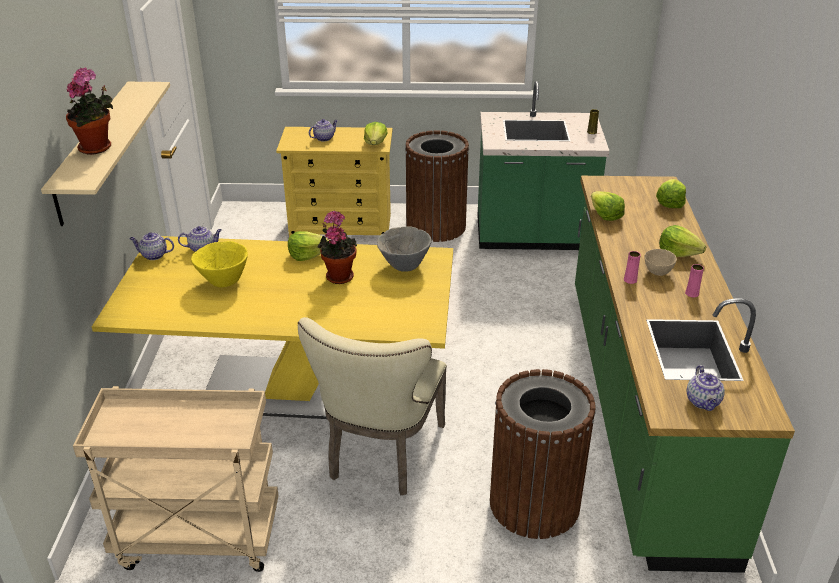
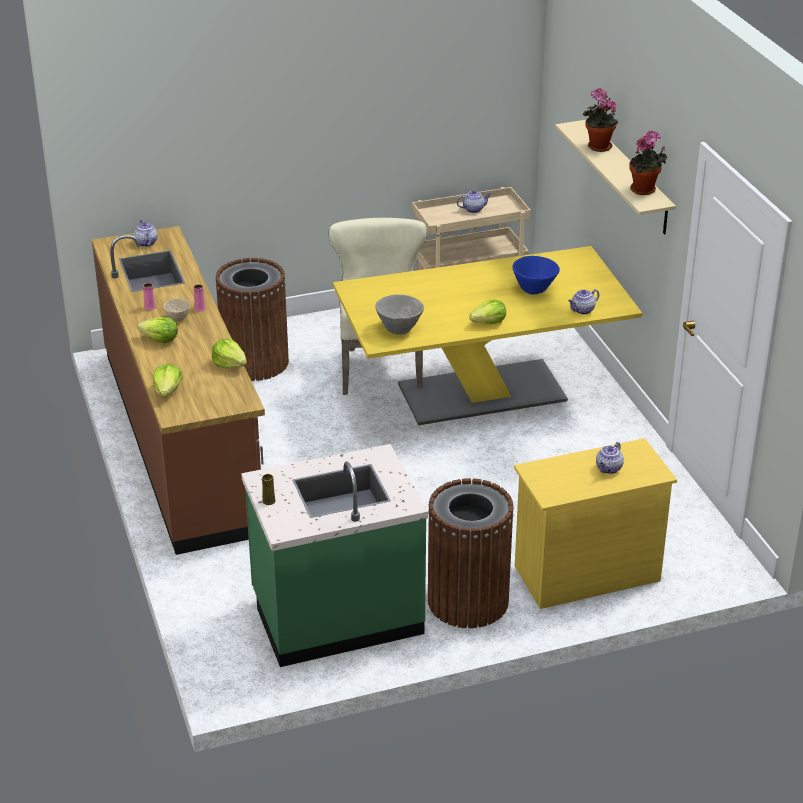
camera: 160 degrees right, 0 degrees up
teapot [129,232,174,260] -> teapot moved to [457,190,491,213]
yellow bowl [191,241,248,288] -> blue bowl [512,256,560,294]
potted plant [317,211,357,284] -> potted plant moved to [629,130,667,195]
lettuce [364,122,388,145] -> none
green counter [575,176,795,573] -> brown counter [92,226,265,555]

